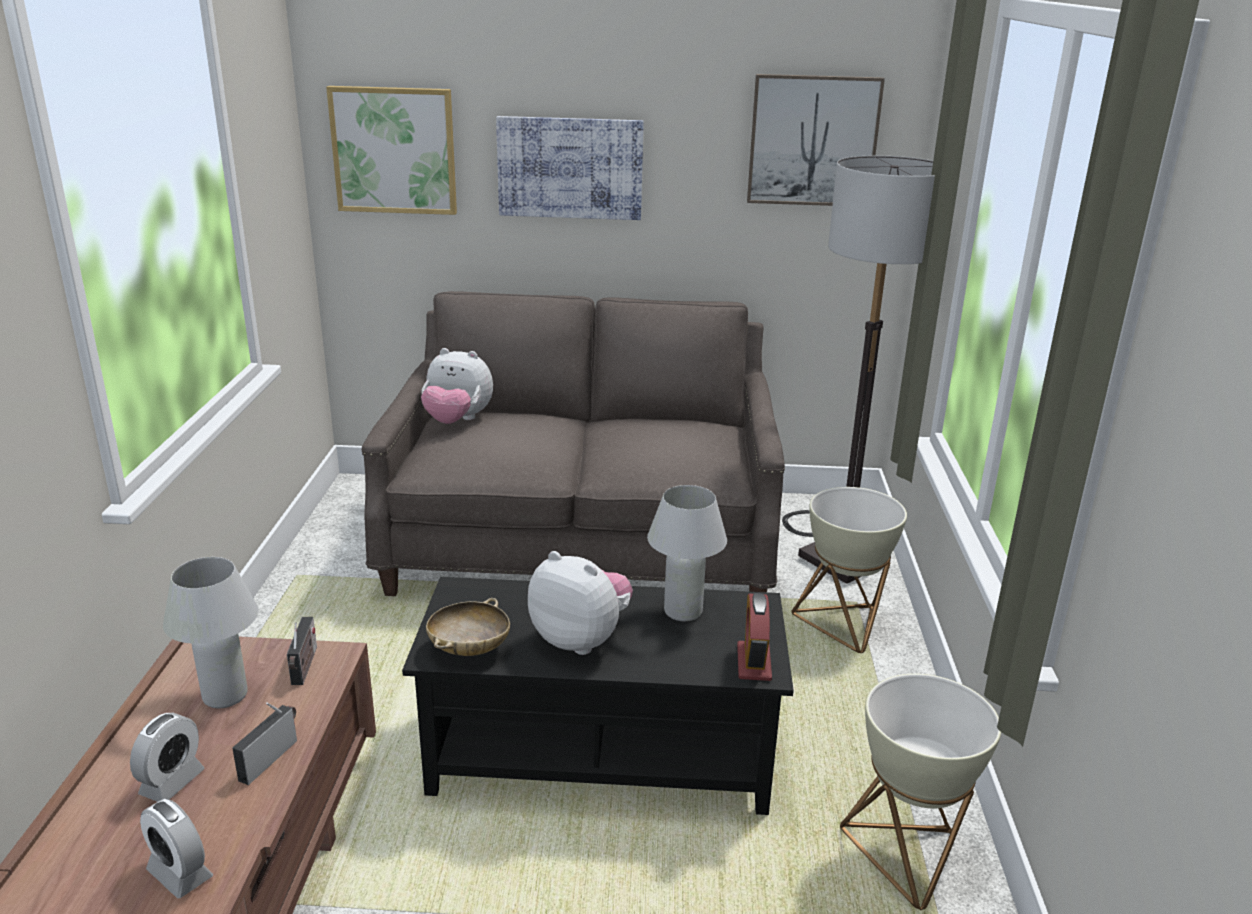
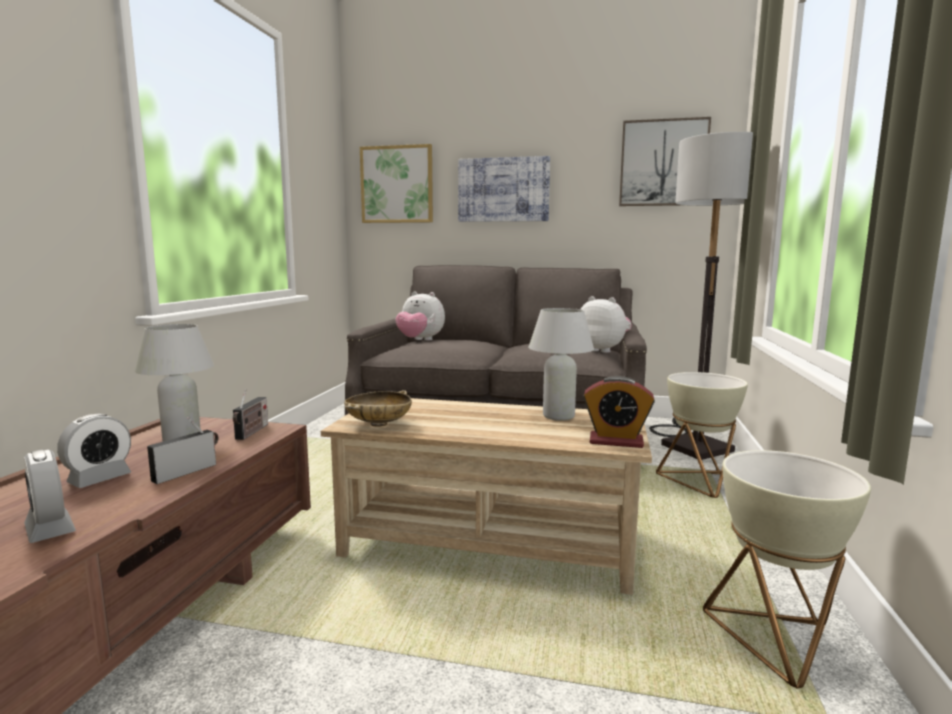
camera: 10 degrees right, 15 degrees down
black coffee table [402,577,794,815] -> beige coffee table [321,398,652,595]
plush toy [528,551,633,655] -> plush toy moved to [581,296,632,353]
alarm clock [737,593,772,681] -> alarm clock turned 90 degrees counterclockwise [583,376,655,448]

